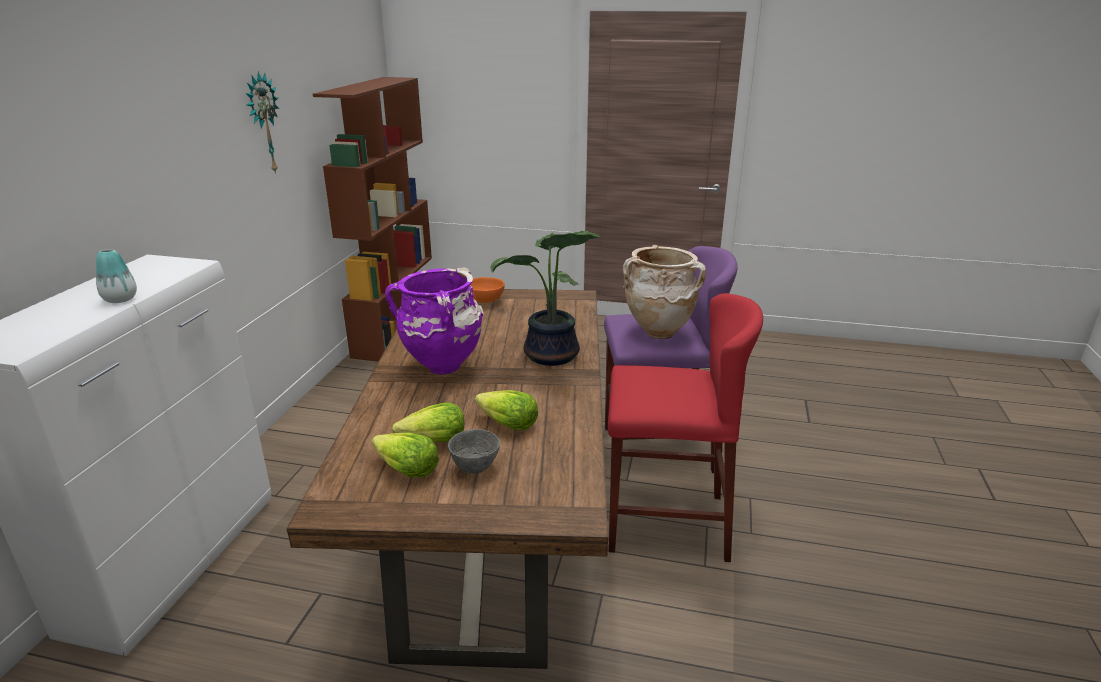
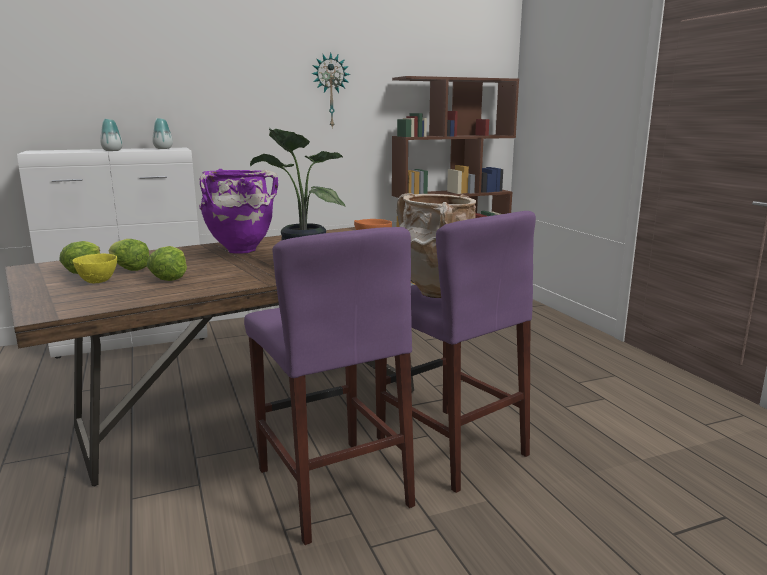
camera: 55 degrees right, 10 degrees down
grey bowl [448,429,500,474] -> yellow bowl [72,254,117,284]
red stool [608,293,763,562] -> purple stool [244,227,415,545]
none -> vase [152,118,173,149]

